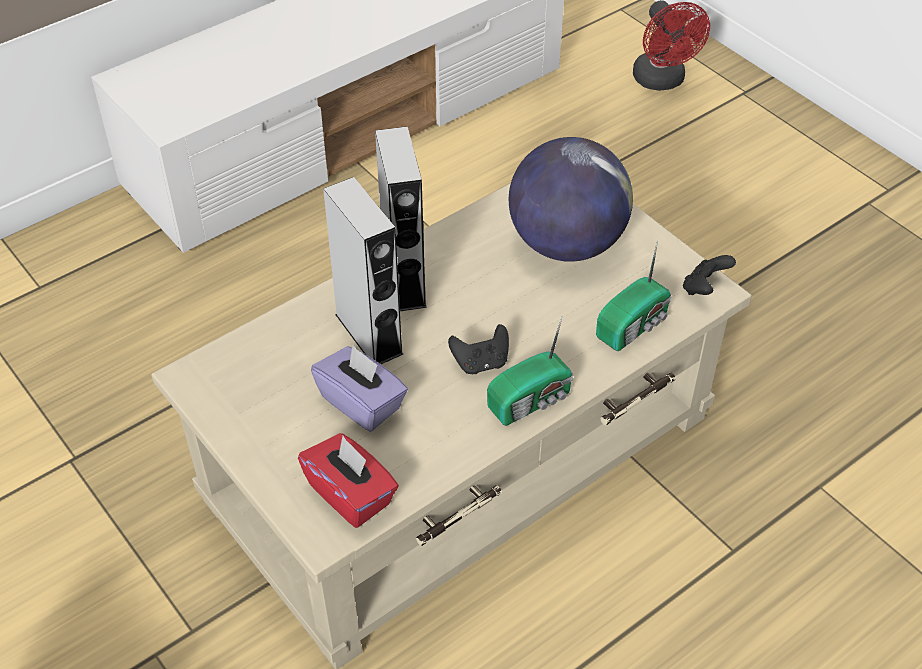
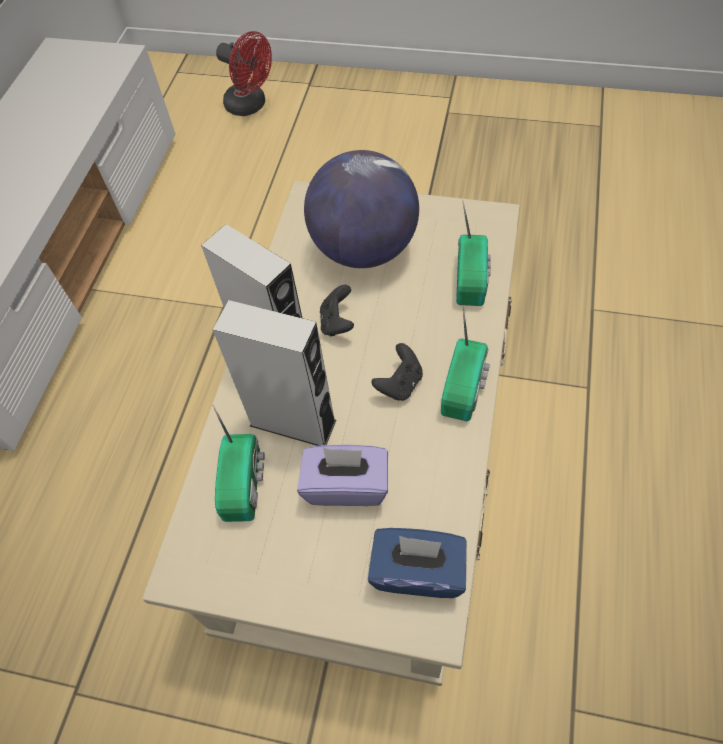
camera: 35 degrees left, 10 degrees up
red tissue box [298,433,399,528] -> blue tissue box [368,528,467,598]
black game controller [683,255,736,295] -> black game controller moved to [320,285,354,336]
none -> radio [213,405,265,522]

